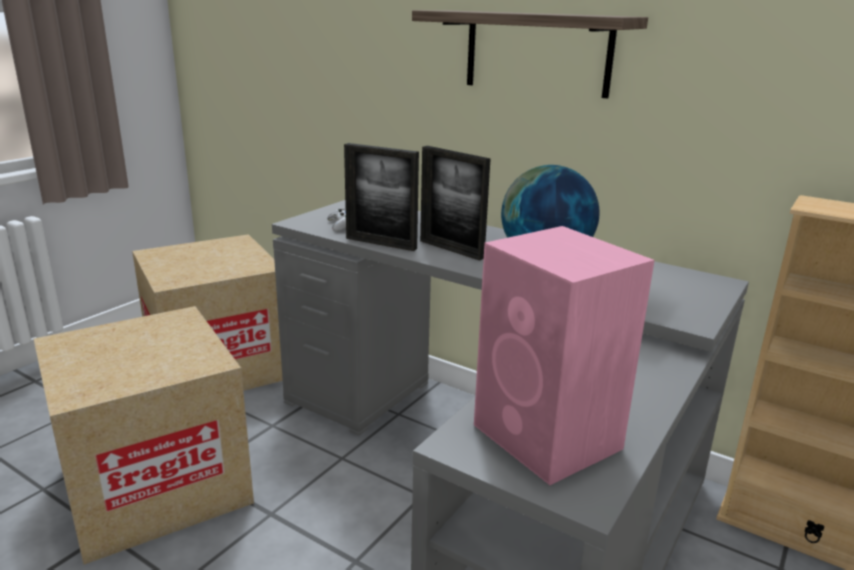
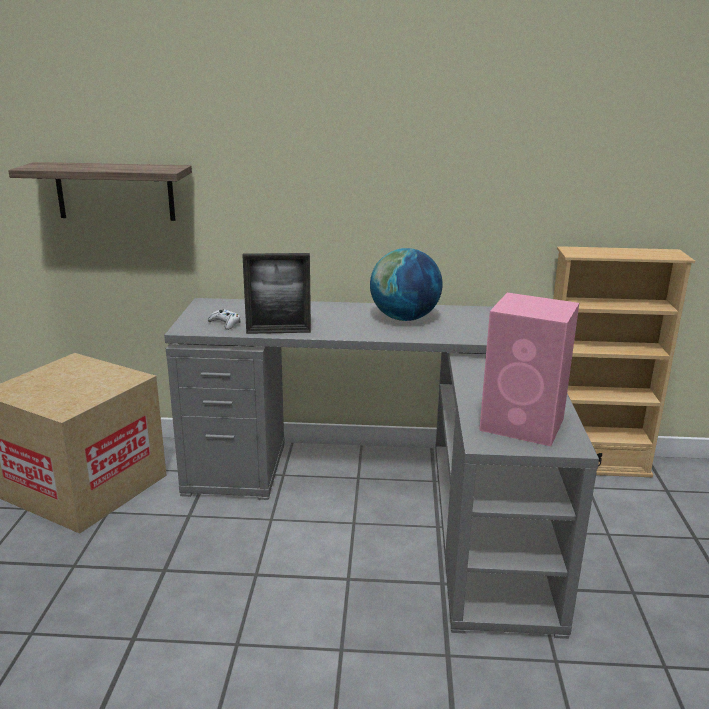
camera: 30 degrees left, 0 degrees up
cardboard box [34,306,254,565] -> none
shelf [412,10,648,99] -> shelf moved to [8,162,192,221]
picture frame [420,146,491,261] -> none

